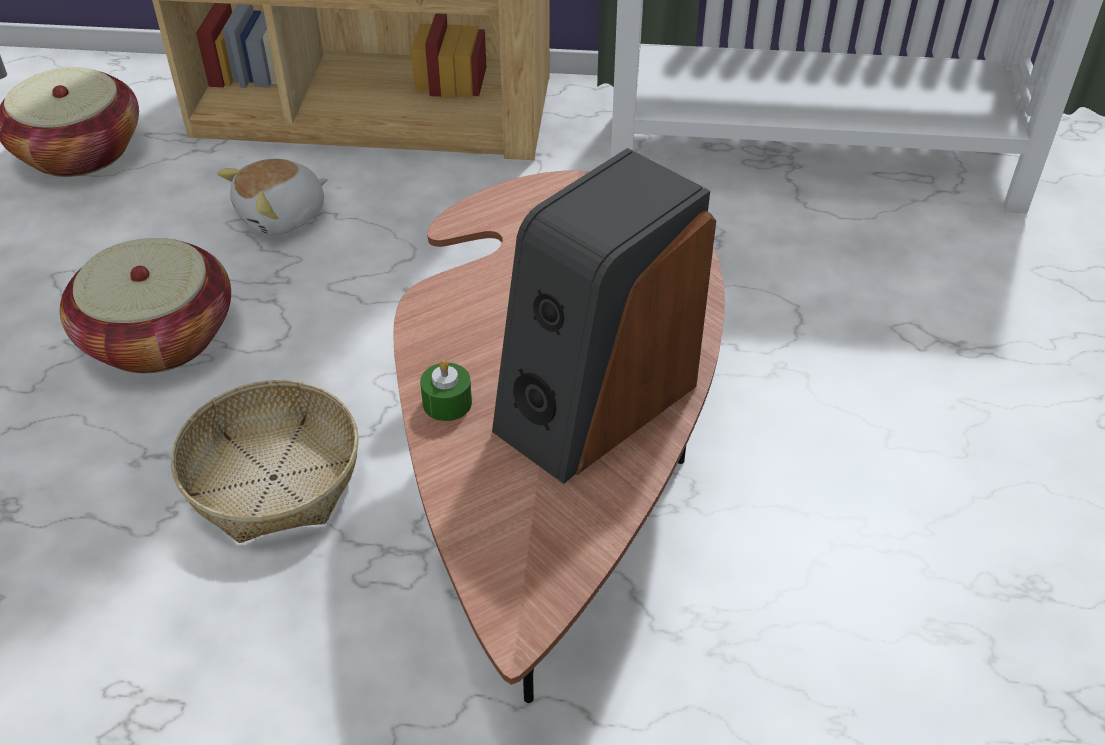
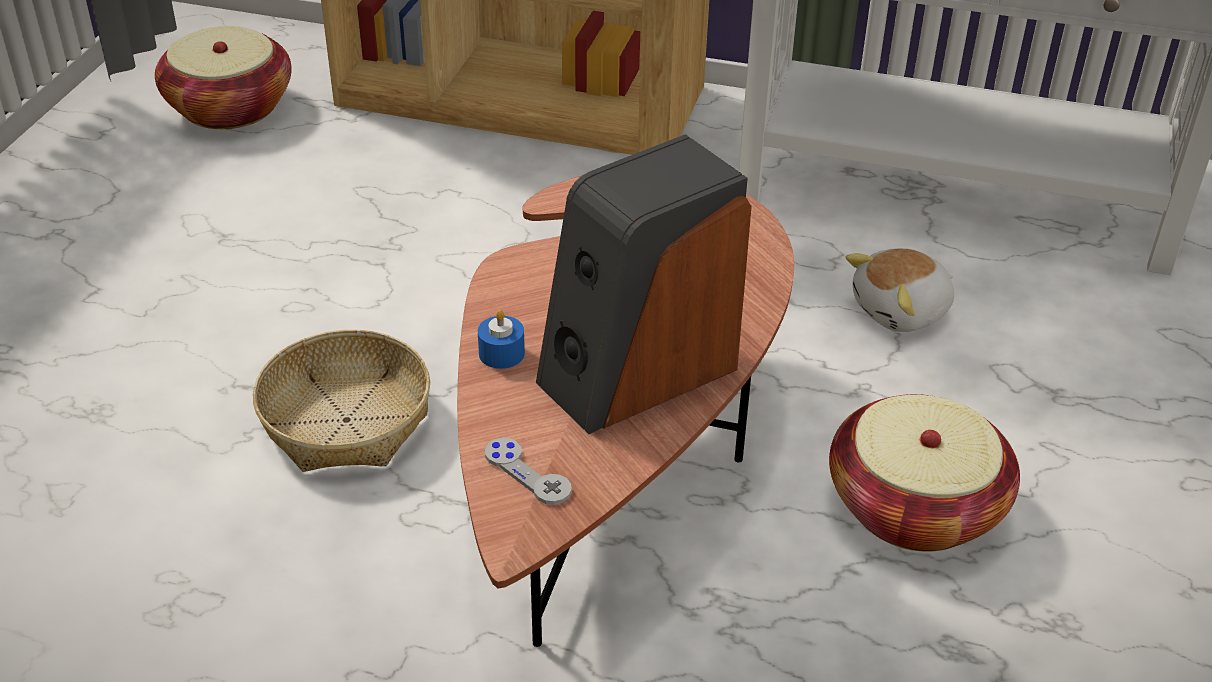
camera: 10 degrees right, 5 degrees down
basket [60,238,231,373] -> basket moved to [829,394,1020,552]
plush toy [217,159,328,235] -> plush toy moved to [845,248,954,332]
green candle [420,360,472,421] -> blue candle [478,310,525,369]
none -> grey game controller [485,437,572,505]

